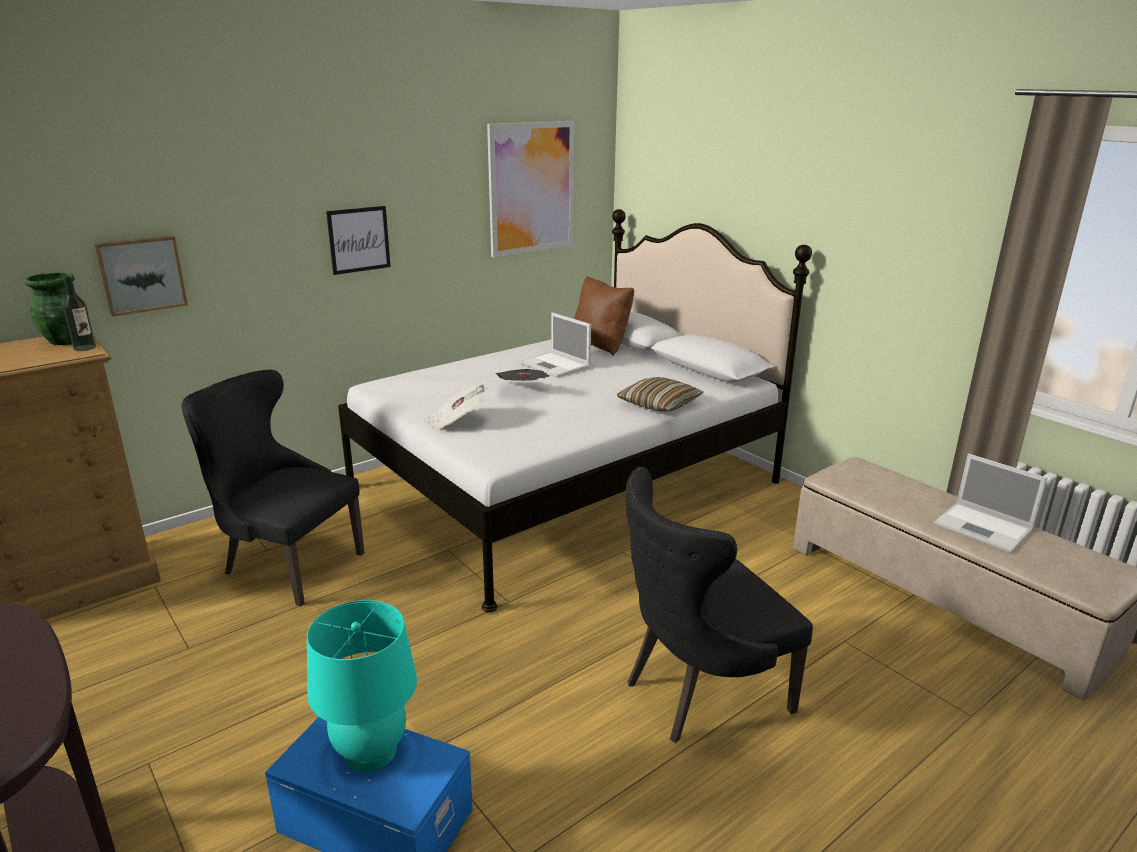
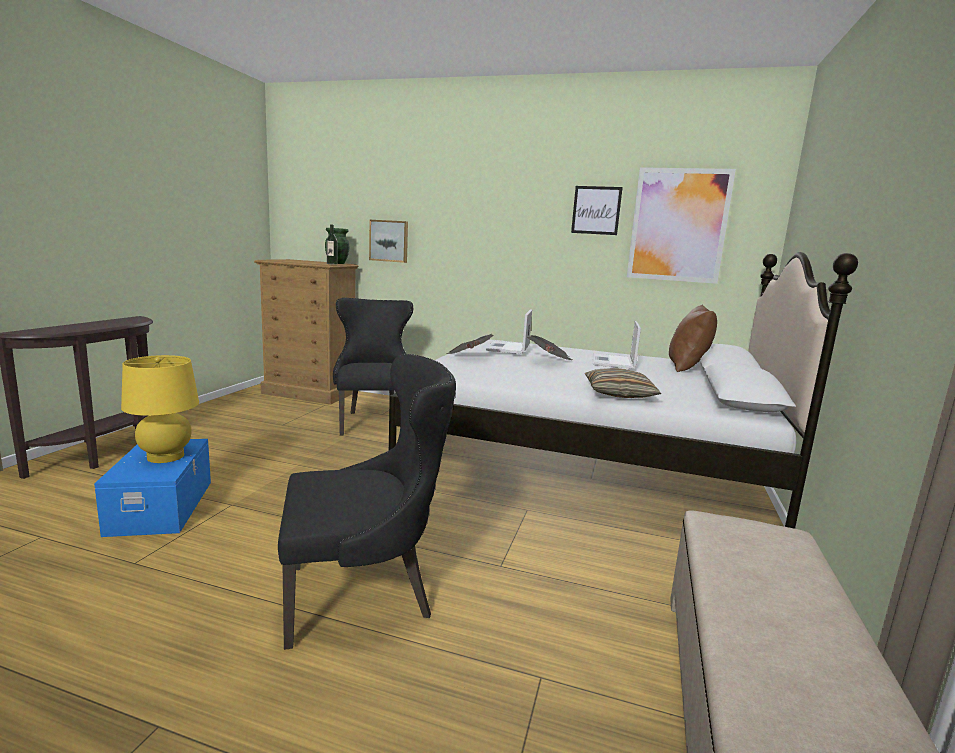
camera: 55 degrees right, 10 degrees down
turquoise table lamp [307,600,417,772] -> yellow table lamp [121,355,199,463]
picture [326,206,391,275] -> picture moved to [571,186,623,235]
black chair [625,467,813,743] -> black chair turned 135 degrees clockwise [278,354,456,650]
laptop [933,454,1047,553] -> laptop moved to [485,309,532,354]

